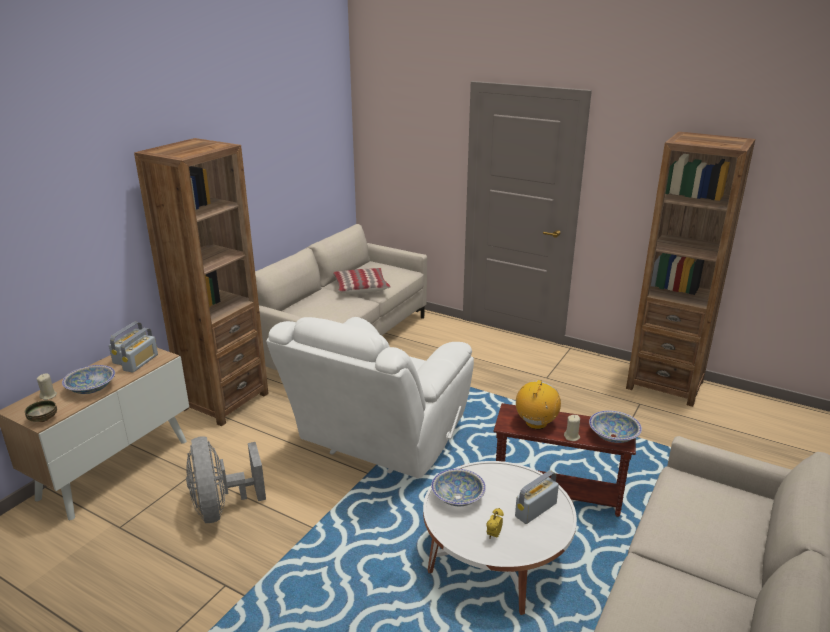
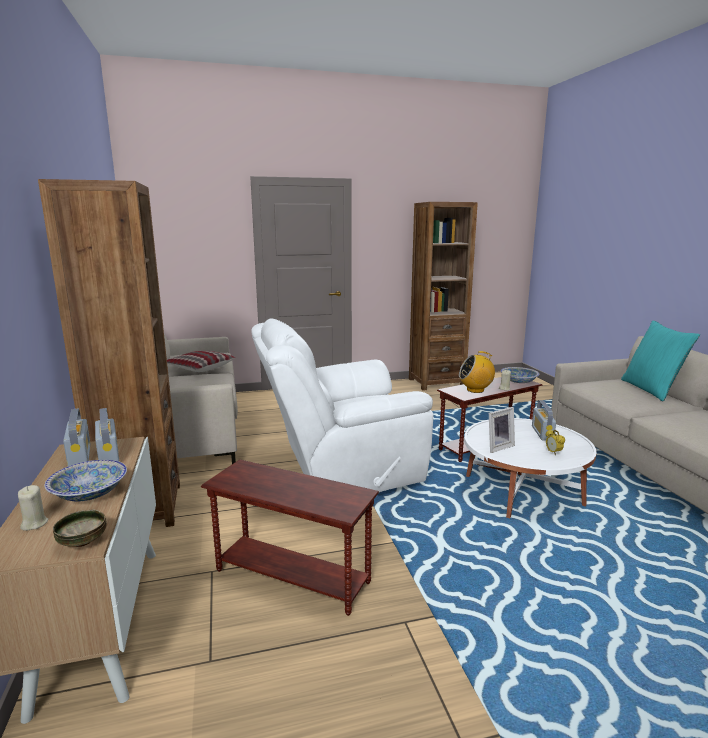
camera: 45 degrees left, 10 degrees down
grey fan [186,436,266,523] -> brown side table [201,459,379,616]
white armchair [266,317,474,478] -> white armchair turned 90 degrees clockwise [252,319,433,492]
bowl [431,469,486,506] -> picture frame [489,407,515,453]
radio [516,380,561,429] -> radio turned 75 degrees counterclockwise [459,351,495,393]
none -> turquoise pillow [621,320,700,402]

